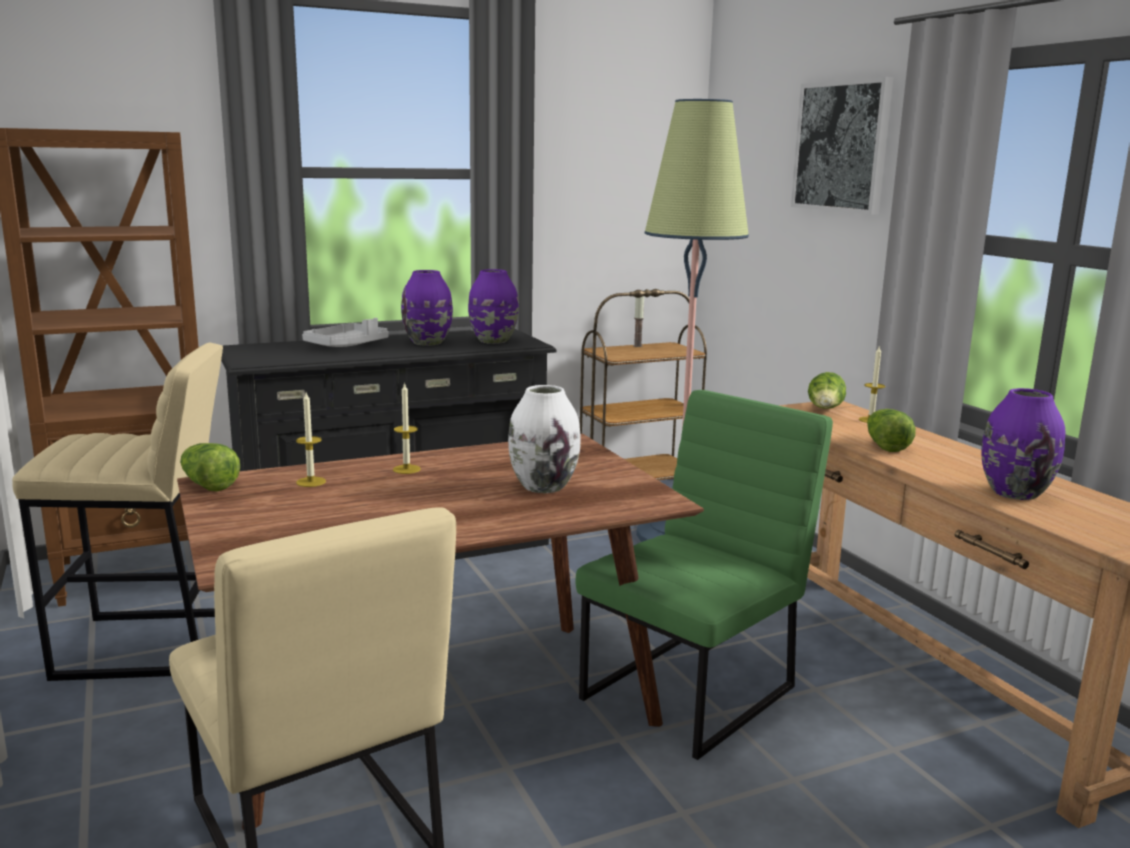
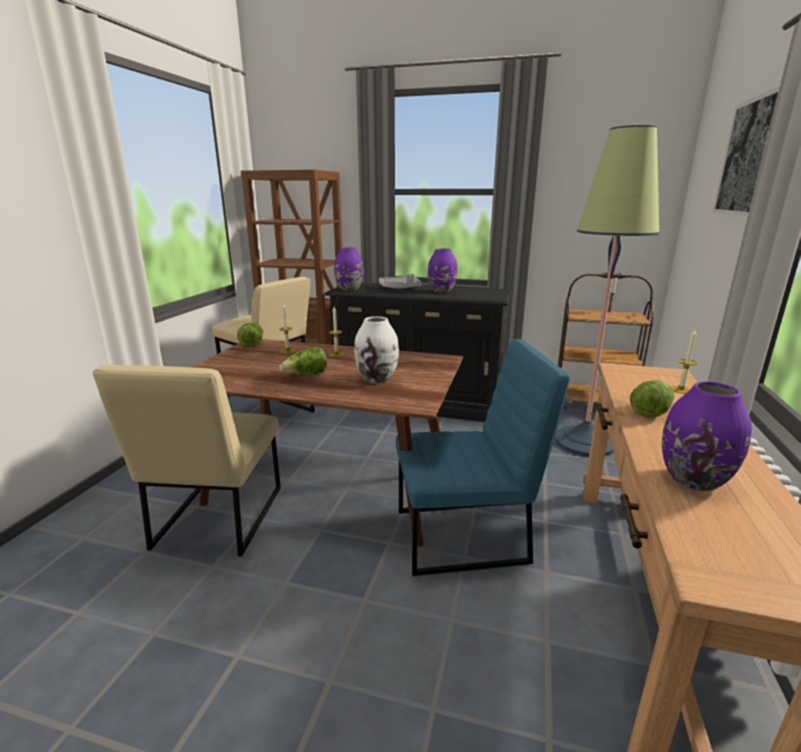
camera: 40 degrees right, 5 degrees up
purple vase [468,269,519,344] -> purple vase moved to [334,247,363,291]
green chair [576,390,833,760] -> blue chair [396,339,570,576]
lettuce [808,372,846,409] -> lettuce moved to [279,347,327,375]

